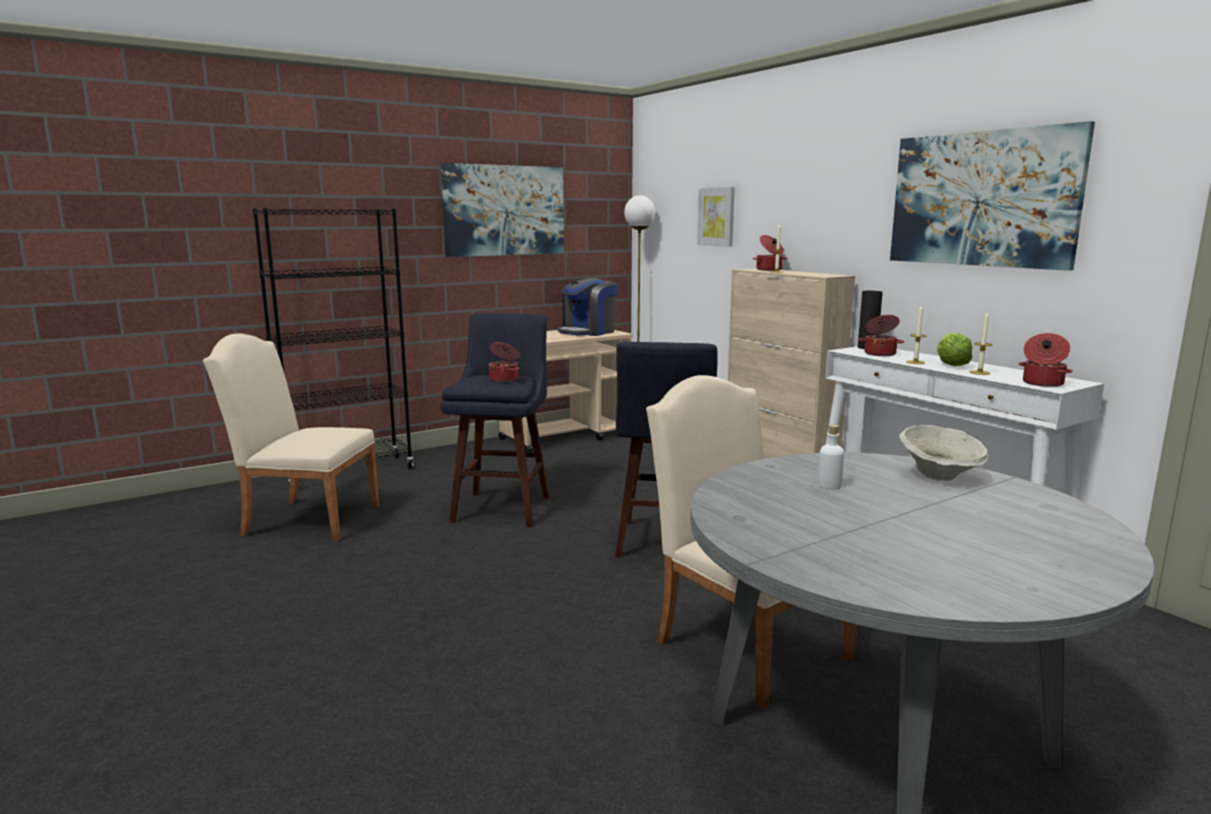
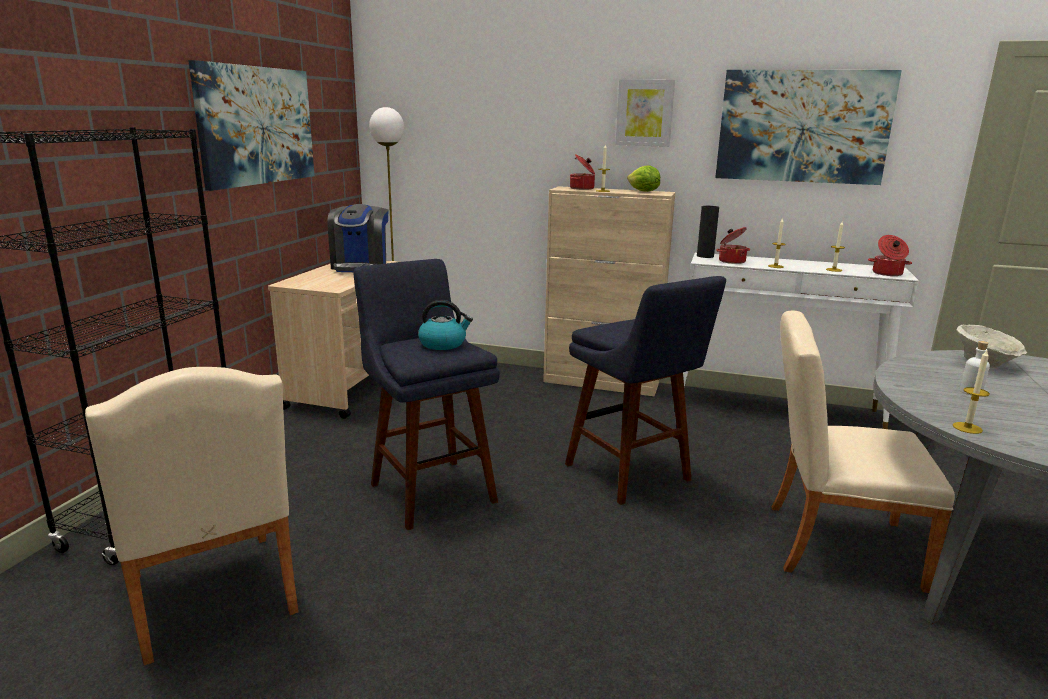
camera: 40 degrees left, 5 degrees up
beige chair [203,333,379,542] -> beige chair turned 90 degrees counterclockwise [85,367,299,665]
cooking pot [489,342,520,382] -> kettle [418,300,473,350]
picture [697,187,735,247] -> picture moved to [615,79,675,147]
lettuce [937,333,973,366] -> lettuce moved to [627,166,660,192]
none -> candle [953,350,990,434]

